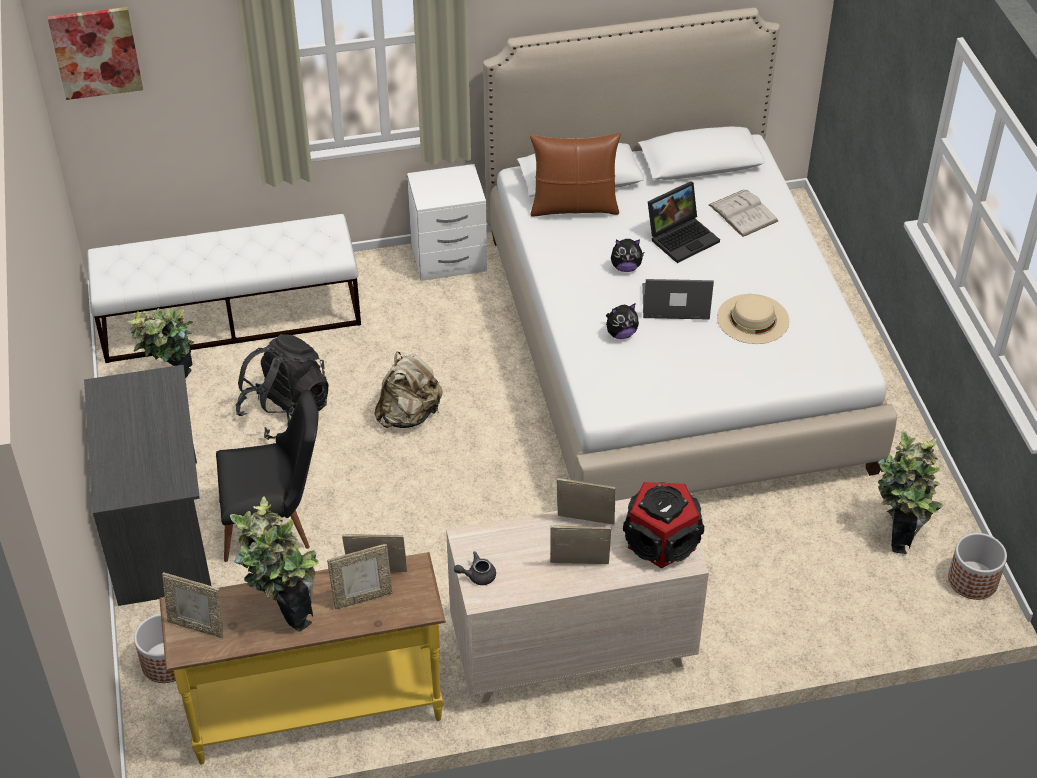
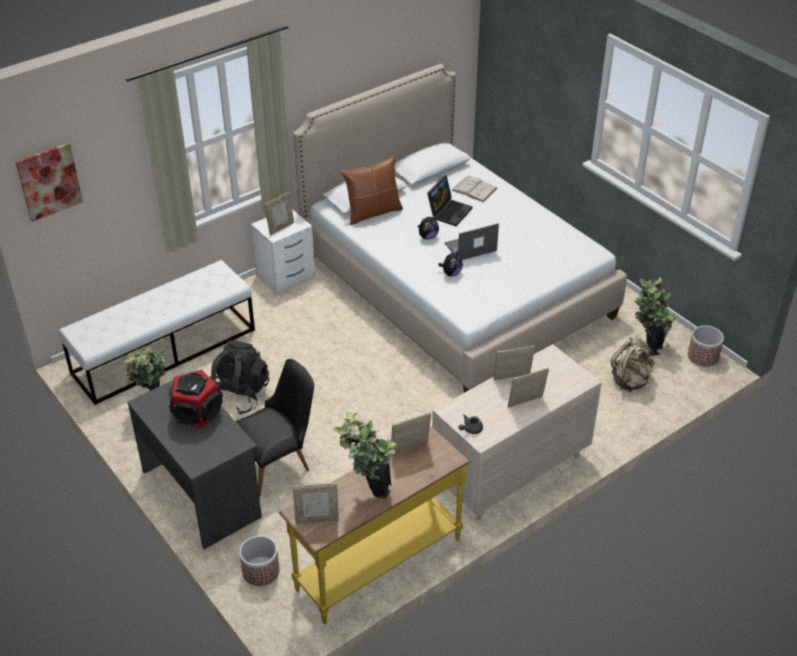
camera: 25 degrees left, 5 degrees down
picture frame [327,544,393,609] -> picture frame moved to [264,192,294,235]
beige backpack [374,352,443,428] -> beige backpack moved to [611,336,654,392]
speaker [623,482,704,568] -> speaker moved to [169,370,223,428]
beige hat [717,294,789,344] -> none

